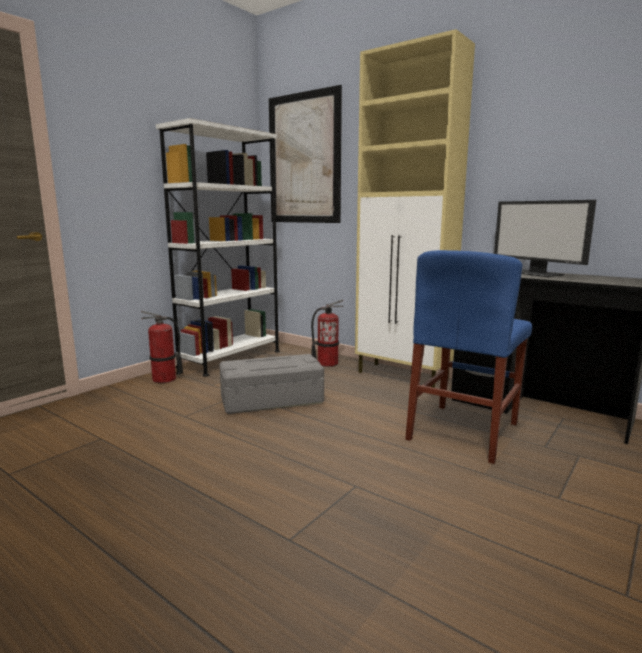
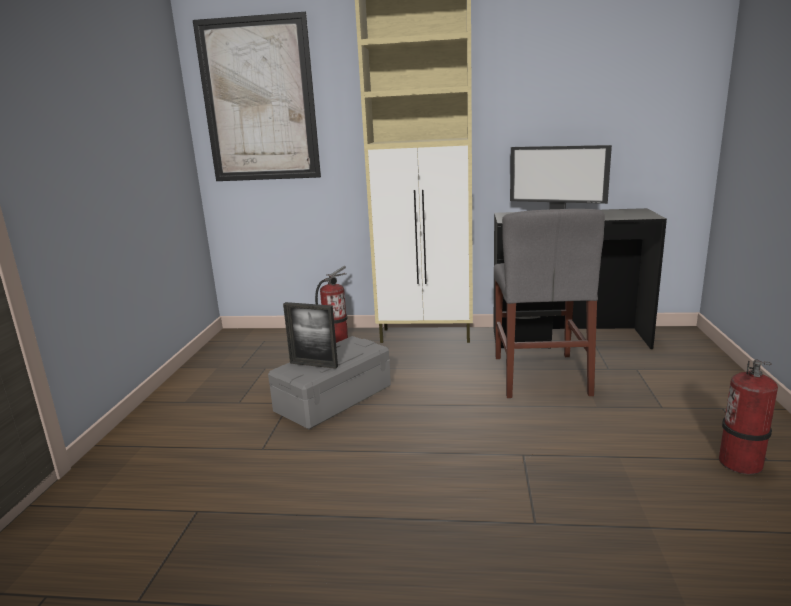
camera: 30 degrees left, 5 degrees up
fire extinguisher [141,310,183,383] -> fire extinguisher moved to [719,359,778,475]
white bookcase [156,118,280,377] -> none
blue chair [405,250,532,464] -> grey chair [494,209,605,398]
none -> picture frame [283,302,338,369]

